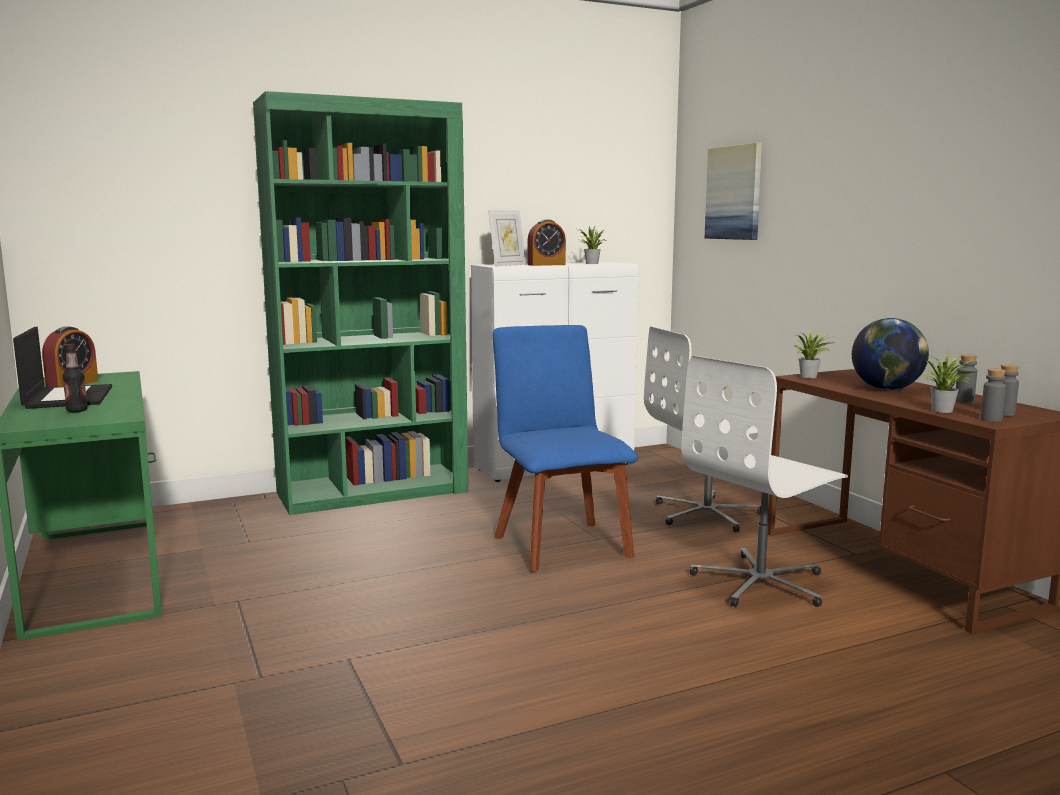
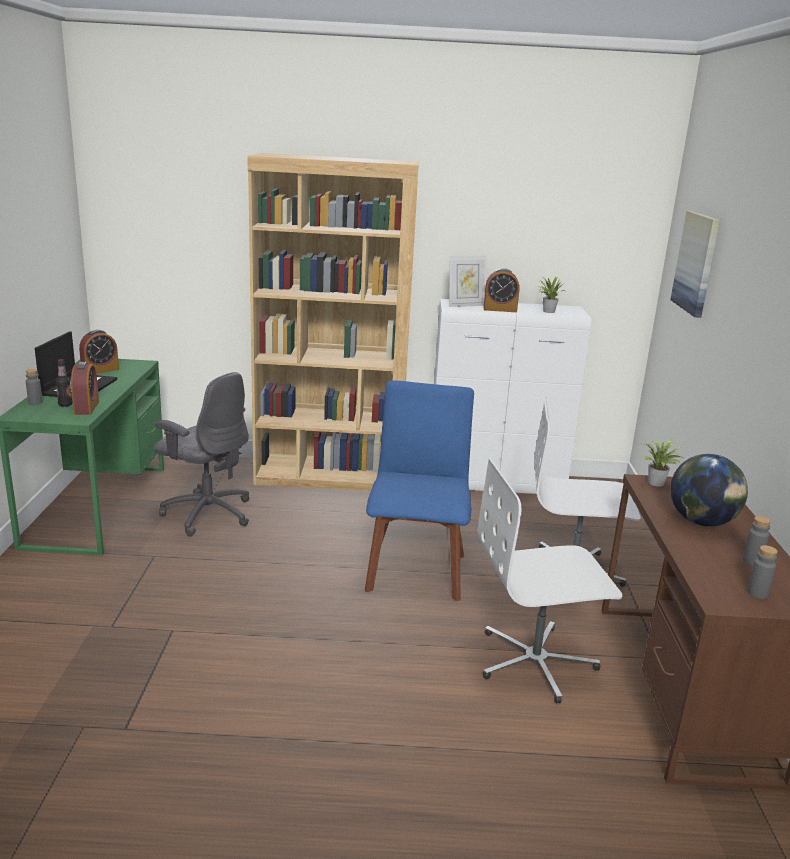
camera: 25 degrees right, 10 degrees up
green bookcase [253,91,468,515] -> brown bookcase [247,153,419,492]
potted plant [919,353,975,413] -> none
grey bottle [980,369,1006,422] -> grey bottle moved to [26,369,43,405]
none -> alarm clock [71,362,99,415]
none -> grey office chair [154,372,249,536]

